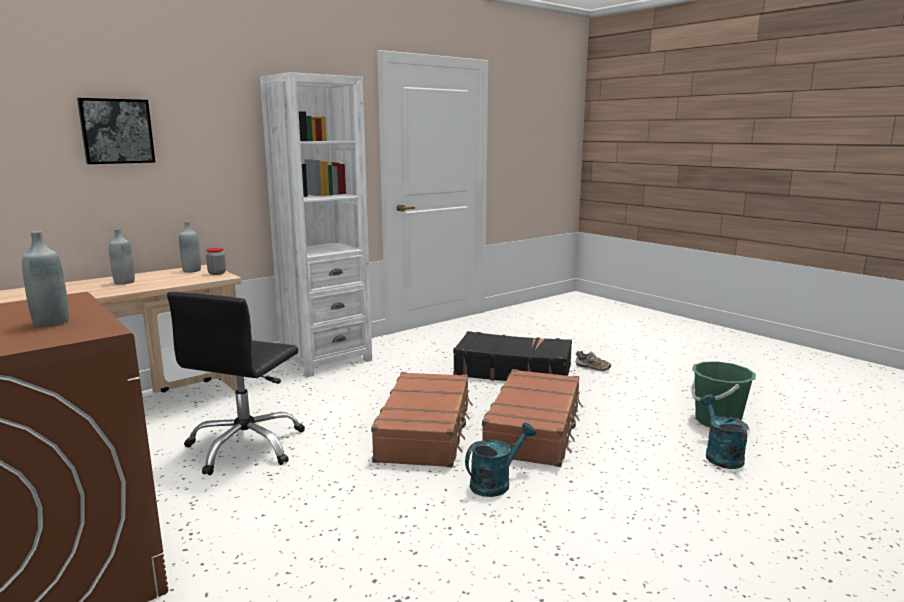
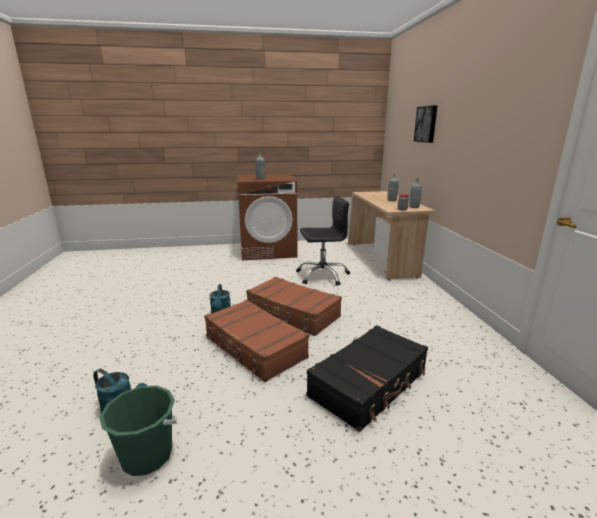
camera: 120 degrees right, 5 degrees up
black office chair [167,292,305,475] -> black office chair turned 120 degrees clockwise [296,195,350,286]
white bookcase [260,72,372,377] -> none
shoe [576,351,611,371] -> none

